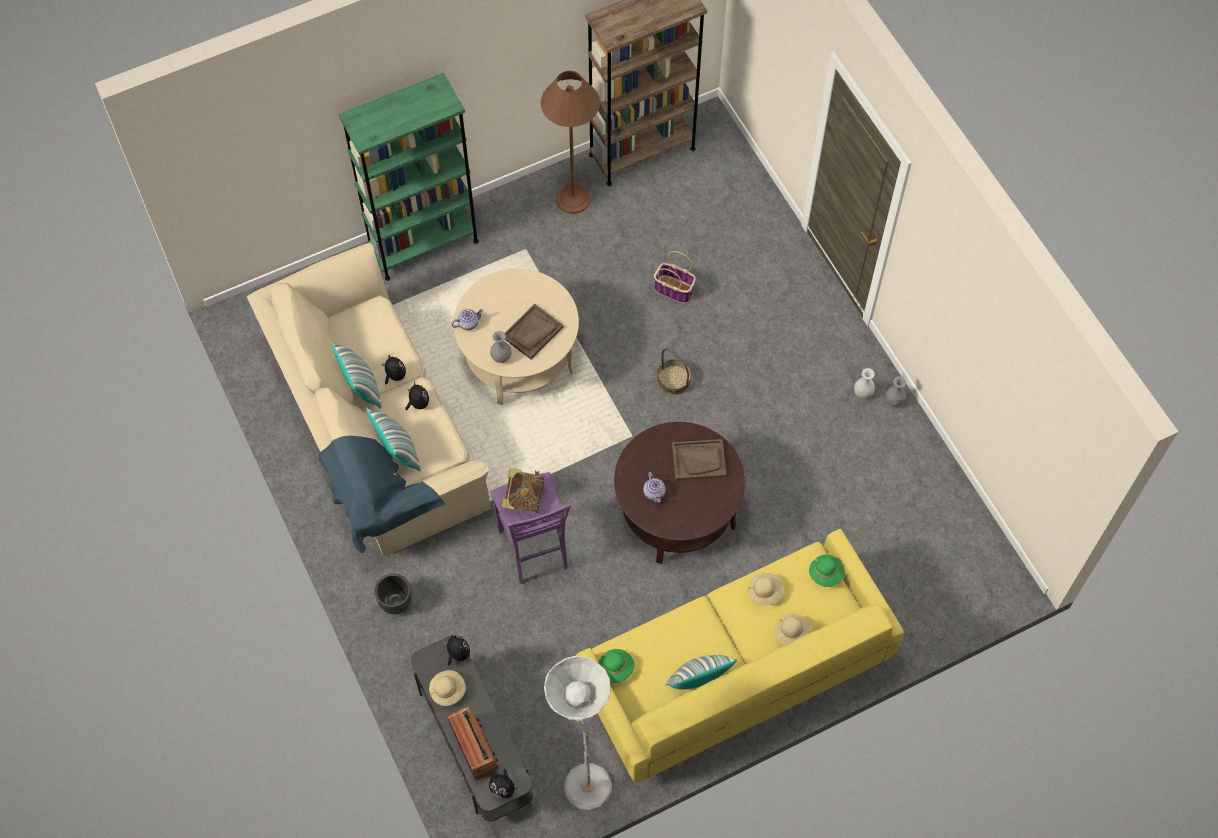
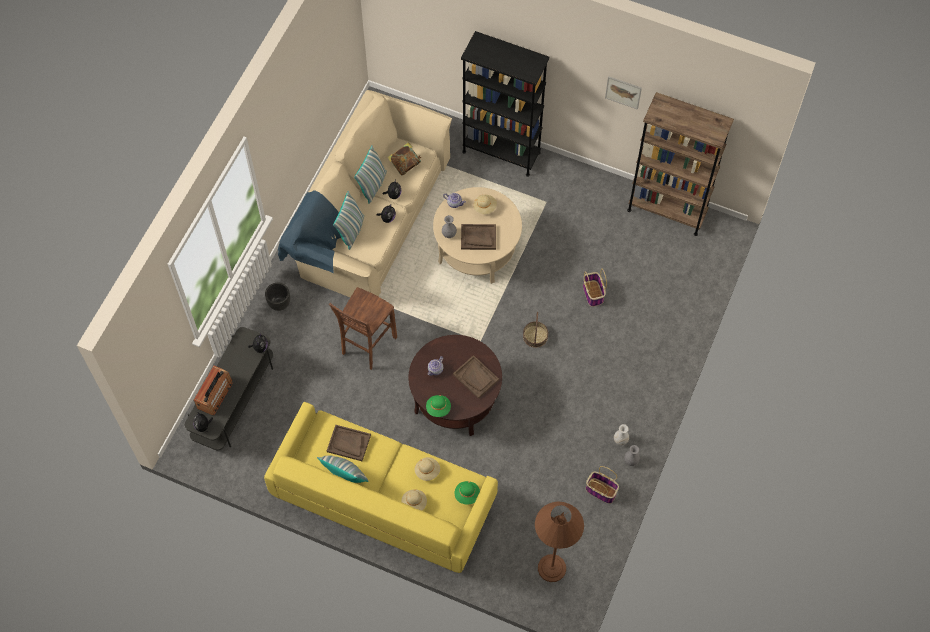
camera: 50 degrees right, 0 degrees up
green bookcase [338,73,479,281] -> black bookcase [461,31,549,177]
beige hat [429,670,465,706] -> beige hat moved to [473,195,497,214]
purple stool [491,472,571,584] -> brown stool [329,287,397,370]
book [502,468,544,513] -> book moved to [387,143,422,175]
brown floor lamp [541,71,600,214] -> brown floor lamp moved to [535,502,584,582]
grey floor lamp [544,656,612,810] -> none
green hat [598,649,635,683] -> green hat moved to [426,395,451,417]
none -> brown tray [327,425,371,461]
none -> basket [586,466,619,504]
none -> picture [605,76,642,110]

